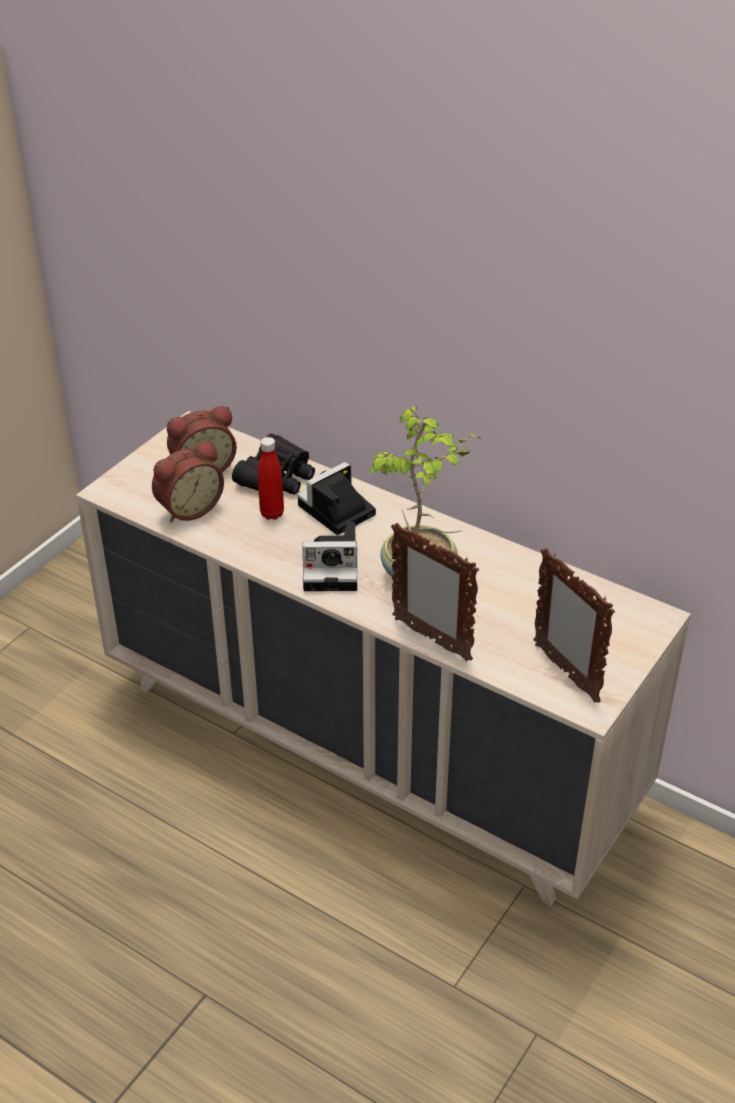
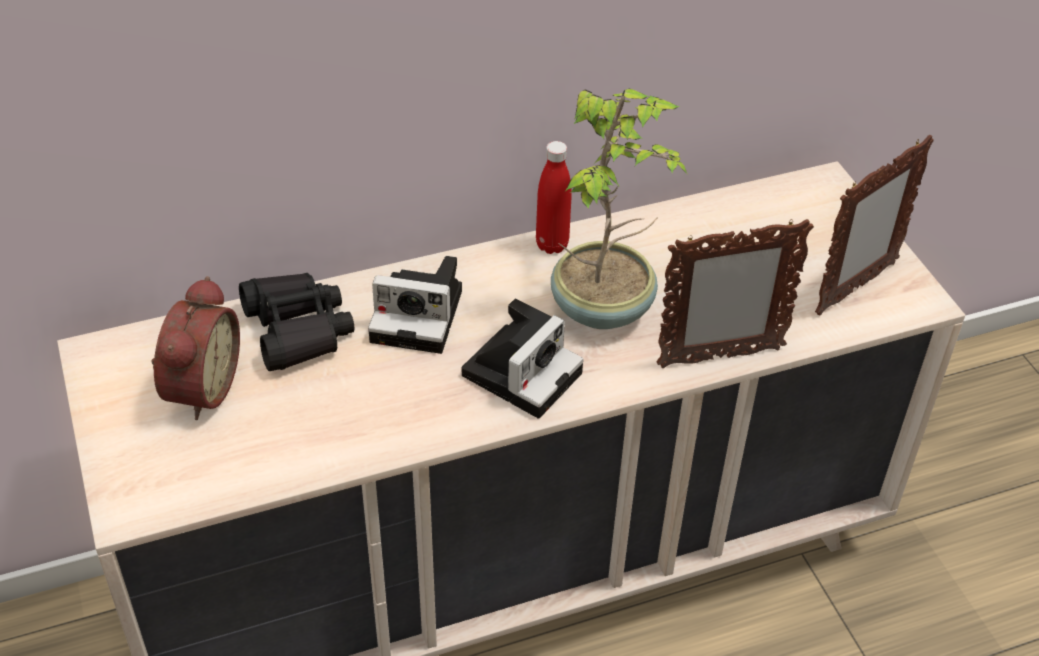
camera: 55 degrees left, 5 degrees up
alarm clock [152,441,224,523] -> none
red bottle [258,437,284,520] -> red bottle moved to [536,141,572,254]
camera [297,462,376,535] -> camera turned 75 degrees counterclockwise [368,256,462,354]
picture frame [533,548,615,703] -> picture frame turned 45 degrees counterclockwise [815,135,934,316]

